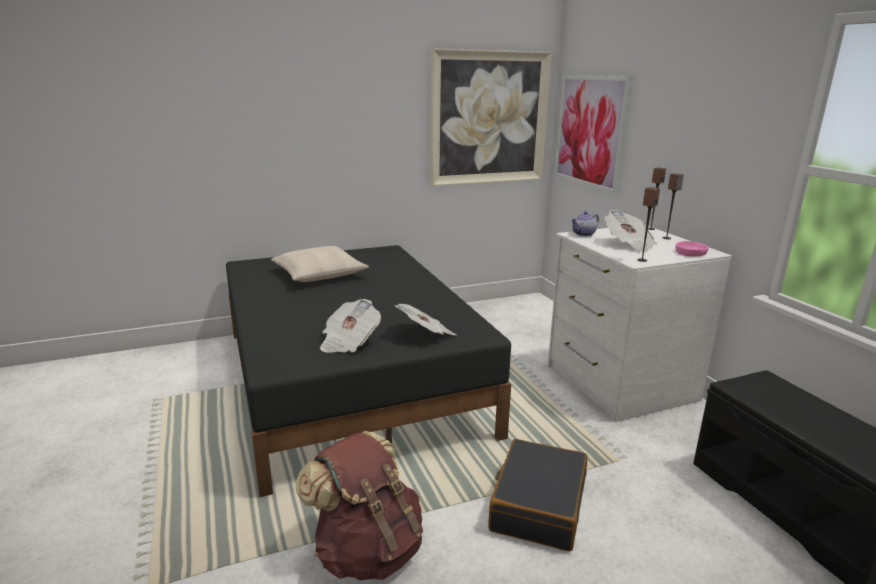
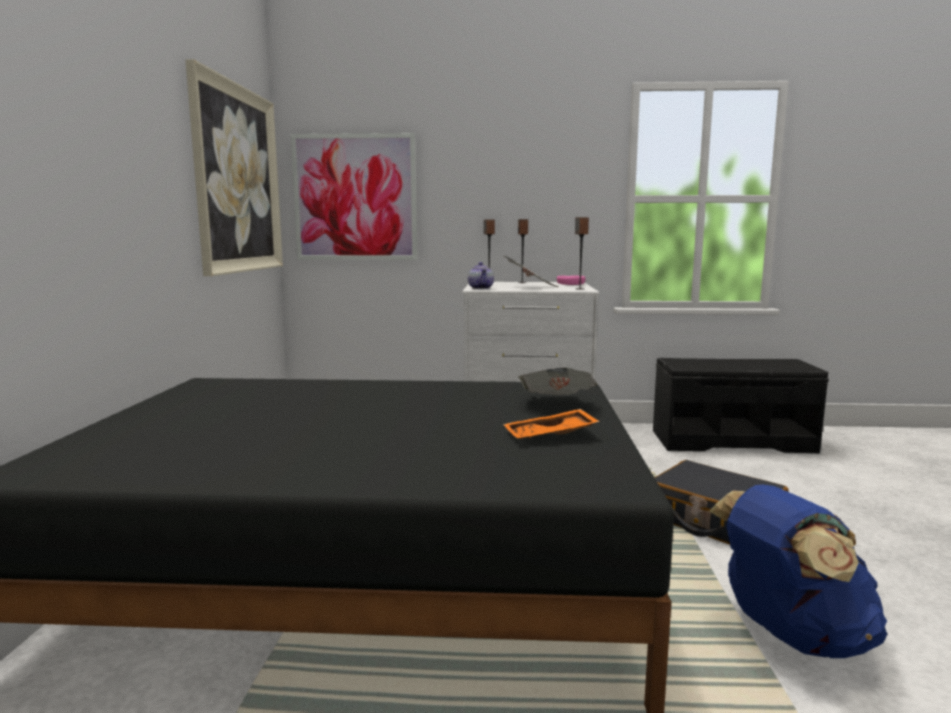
camera: 65 degrees left, 10 degrees down
beige pillow [271,246,369,282] -> none
brown backpack [296,431,423,580] -> blue backpack [709,485,887,658]
newspaper [320,299,381,353] -> orange tray [503,409,600,439]

